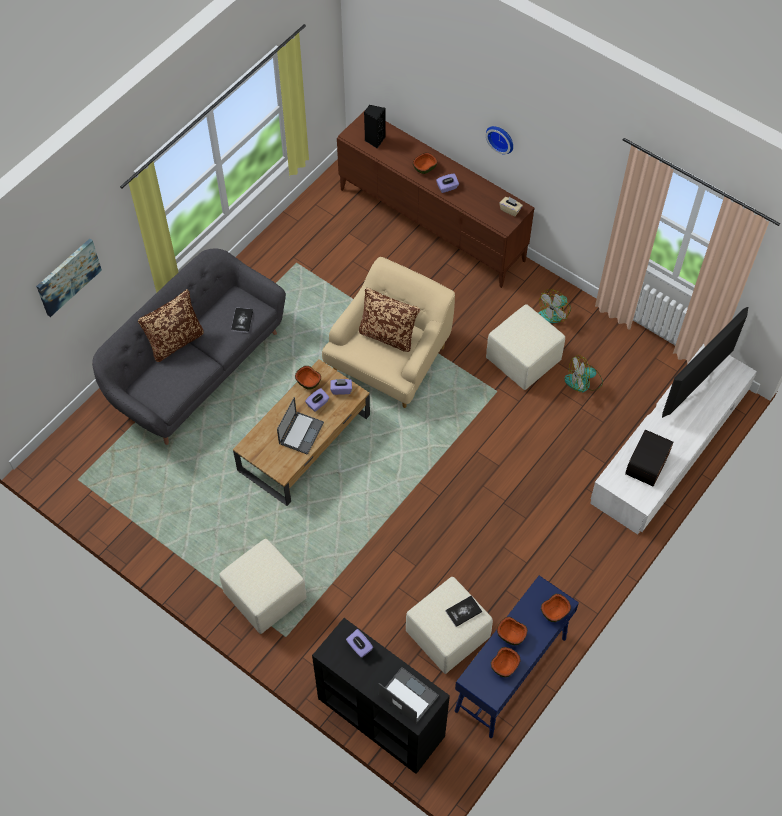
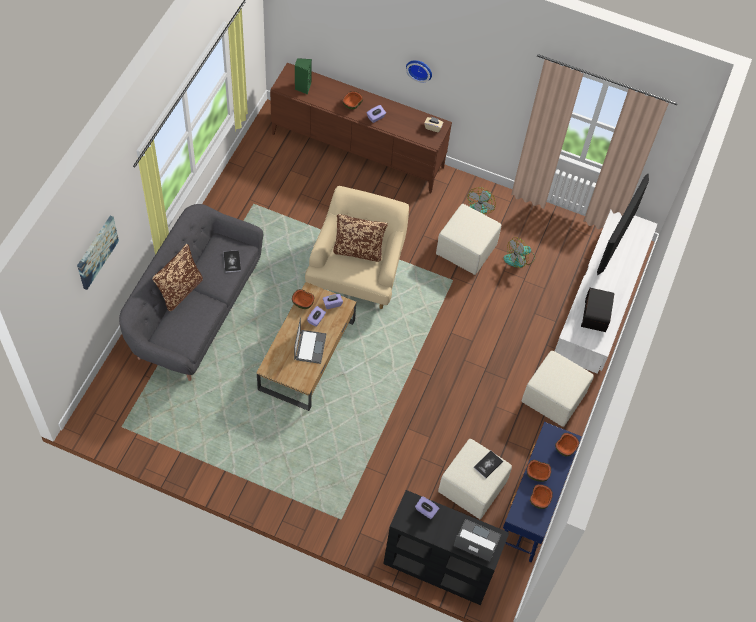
camera: 20 degrees left, 0 degrees up
beige ottoman [219,539,307,634] -> beige ottoman moved to [521,351,594,427]
black speaker [364,105,385,149] -> green speaker [295,58,312,94]

